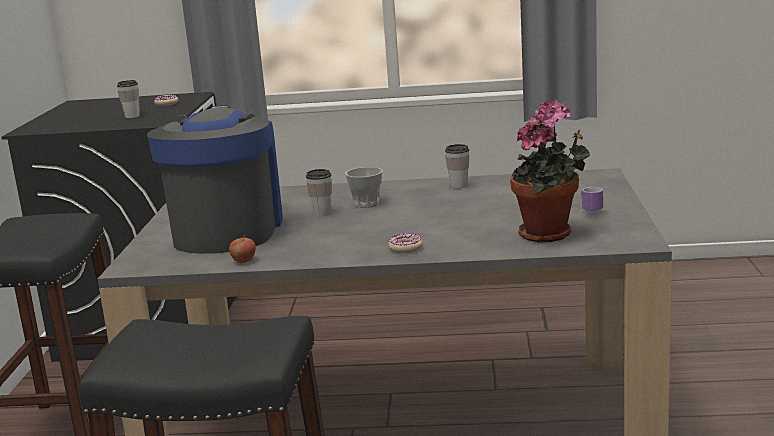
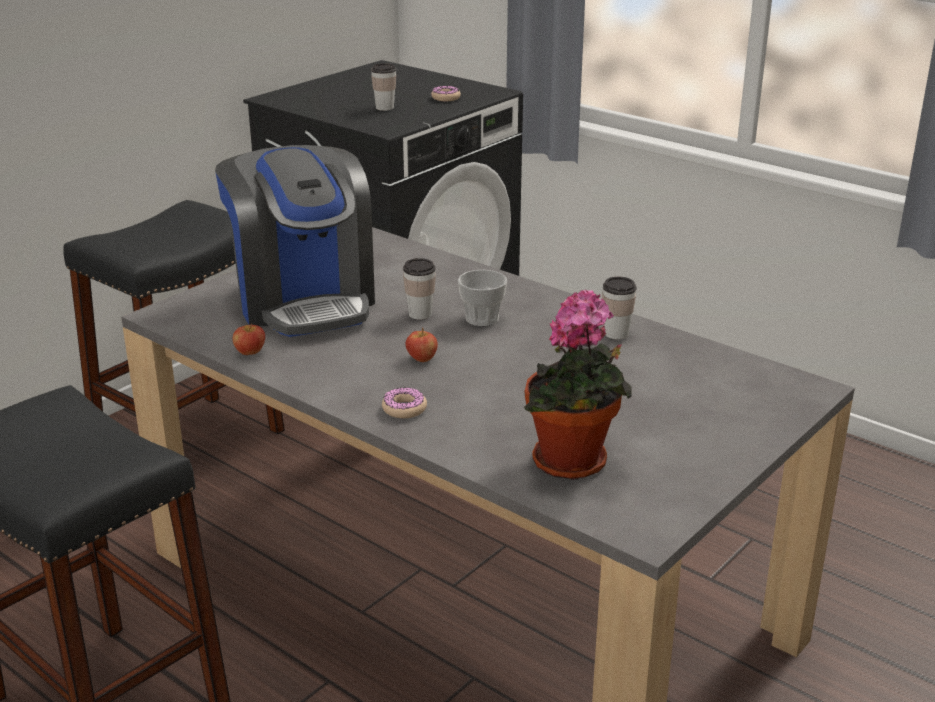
camera: 35 degrees right, 10 degrees up
coffee machine [147,105,283,254] -> coffee machine turned 120 degrees clockwise [215,145,375,337]
mug [572,187,603,213] -> none
none -> apple [406,328,438,362]

